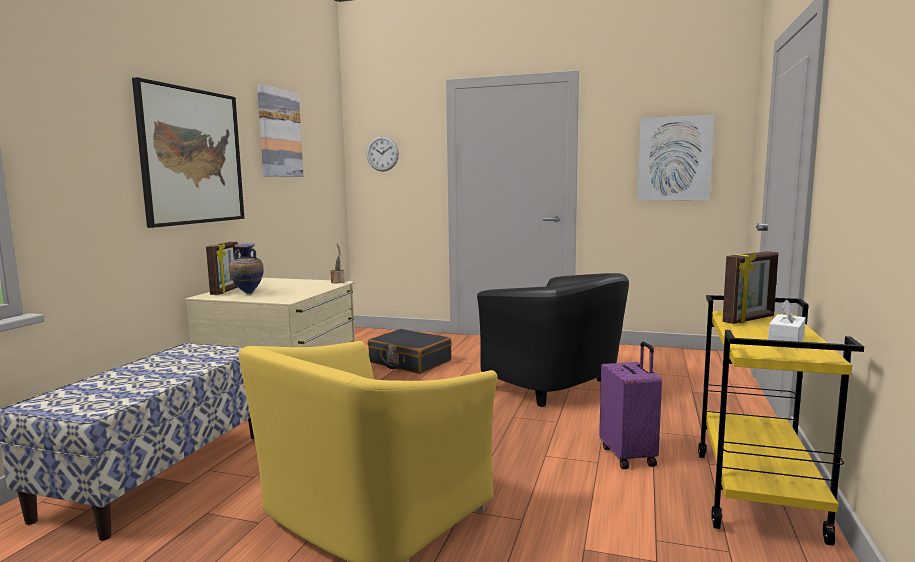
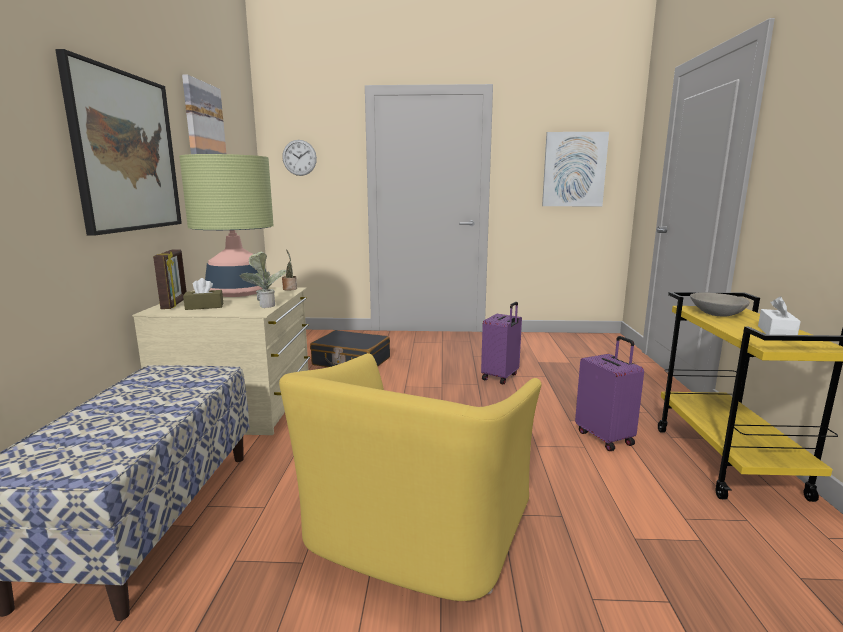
camera: 15 degrees left, 5 degrees up
vase [229,243,264,294] -> brown tissue box [183,278,223,310]
black armchair [477,273,629,407] -> purple suitcase [481,302,522,384]
picture frame [722,251,779,324] -> grey bowl [690,292,750,317]
none -> table lamp [179,154,274,297]
none -> potted plant [240,252,287,308]

